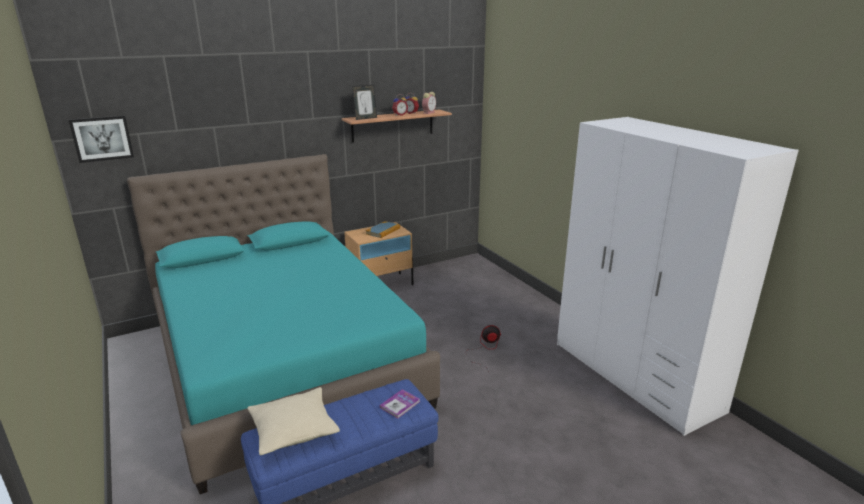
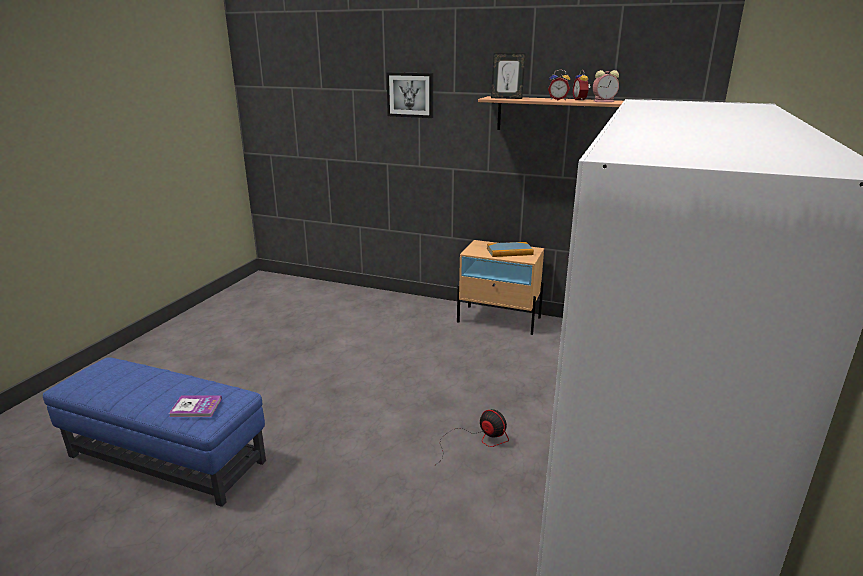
camera: 50 degrees right, 0 degrees up
picture [69,115,134,163] -> picture moved to [386,72,433,118]
turquoise bed [127,154,440,494] -> none
beige pillow [247,387,340,455] -> none

